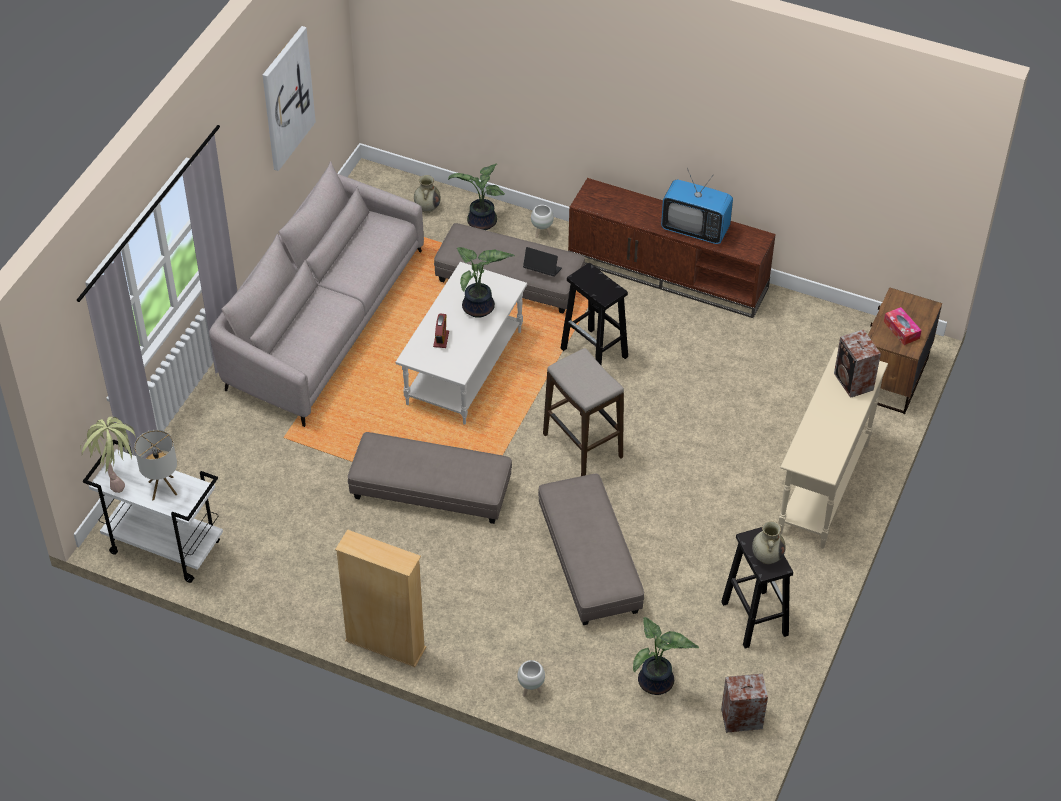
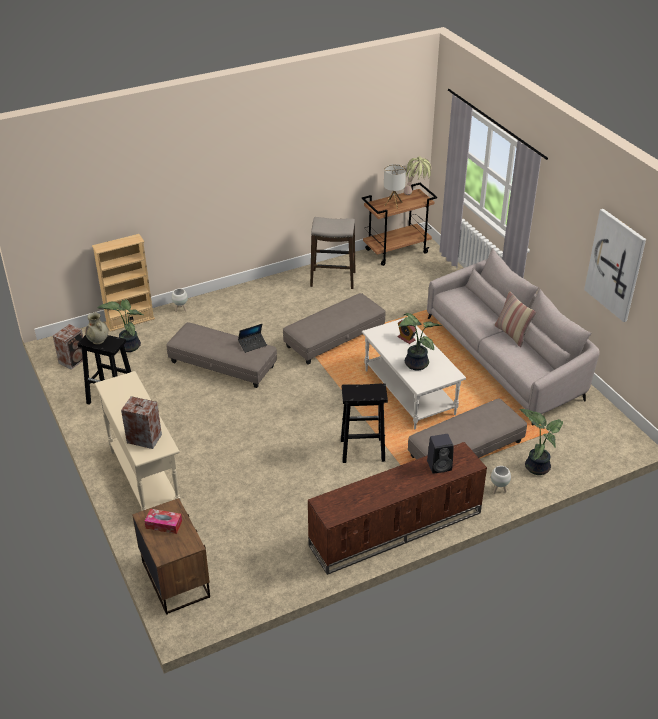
camera: 130 degrees right, 10 degrees down
white cart [83,440,223,583] -> brown cart [362,183,437,266]
beige bookcase [335,529,426,667] -> beige bookcase moved to [92,234,155,332]
beige vase [414,175,441,213] -> none
laptop [523,247,562,277] -> laptop moved to [238,324,267,353]
stool [543,348,624,476] -> stool moved to [310,217,356,289]
television [661,168,733,244] -> none
none -> black speaker [427,434,454,474]
none -> pillow [494,291,536,347]

